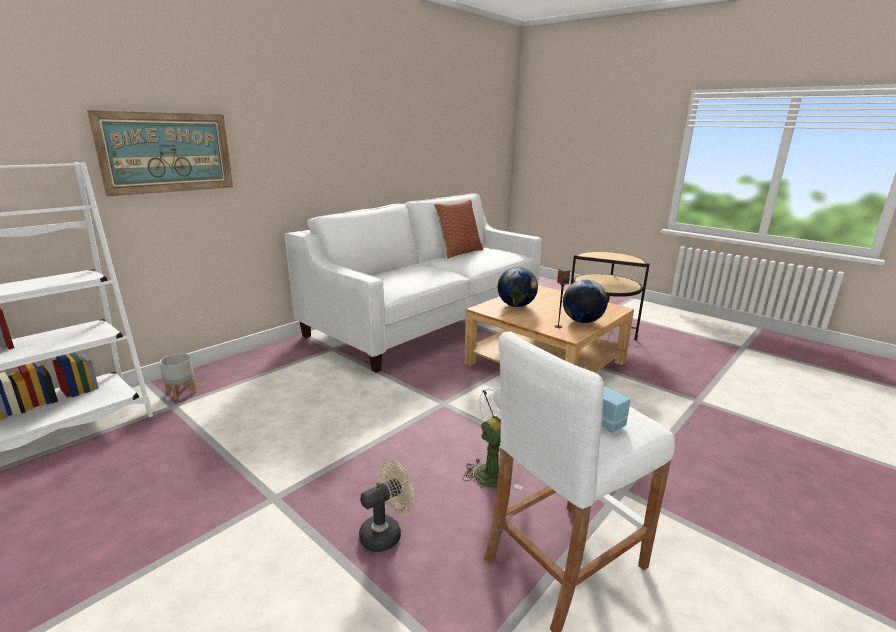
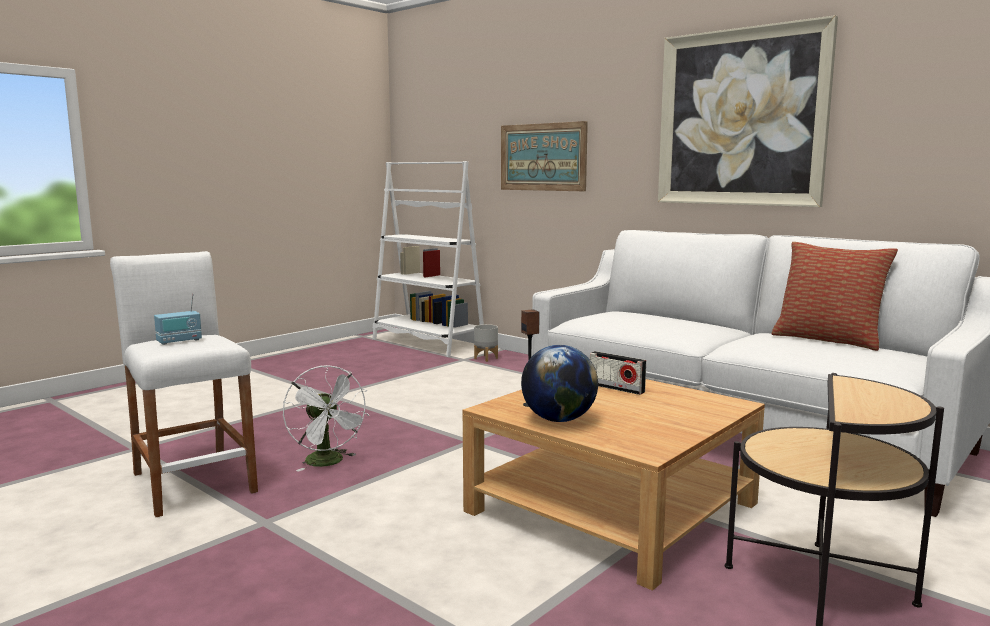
camera: 90 degrees right, 10 degrees down
beige fan [359,460,415,552] -> none
globe [498,267,538,307] -> radio [590,351,646,395]
none -> picture [658,15,838,207]

